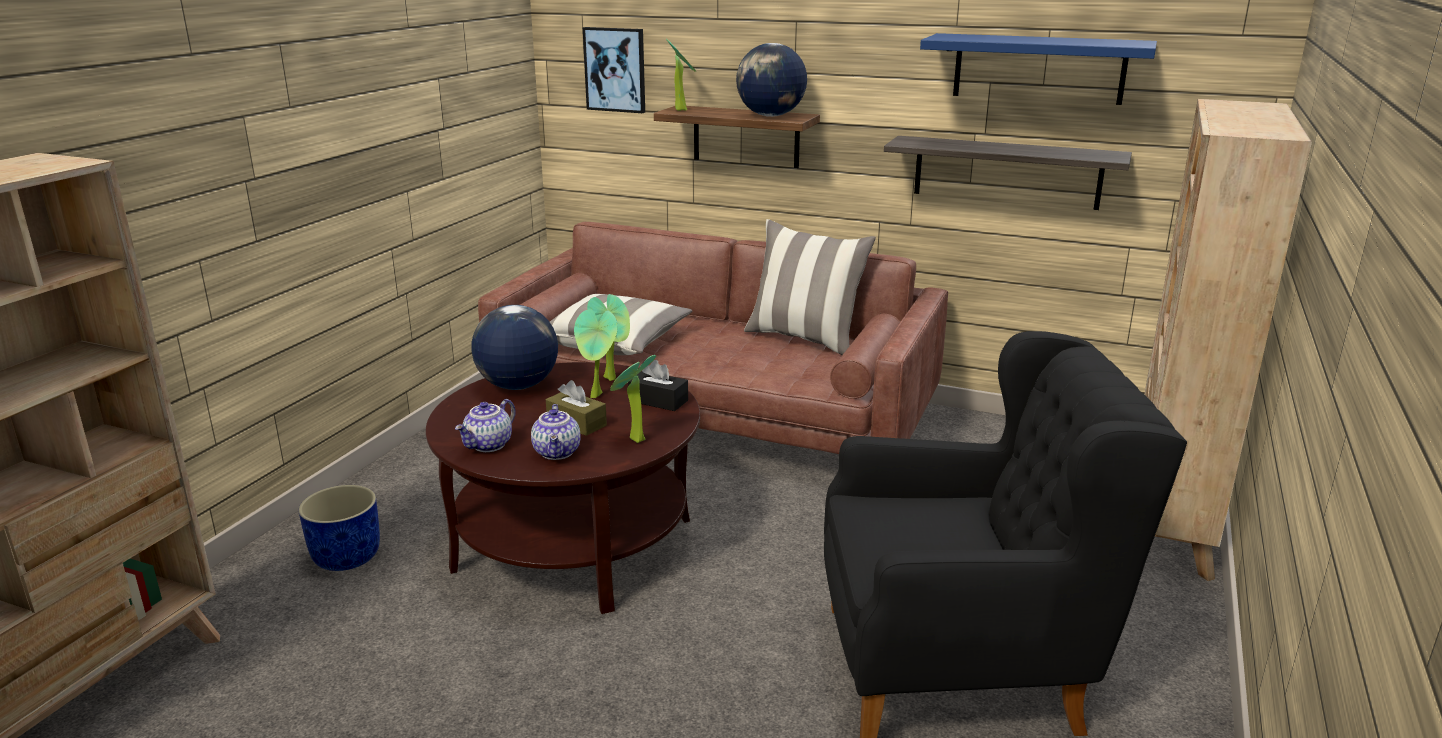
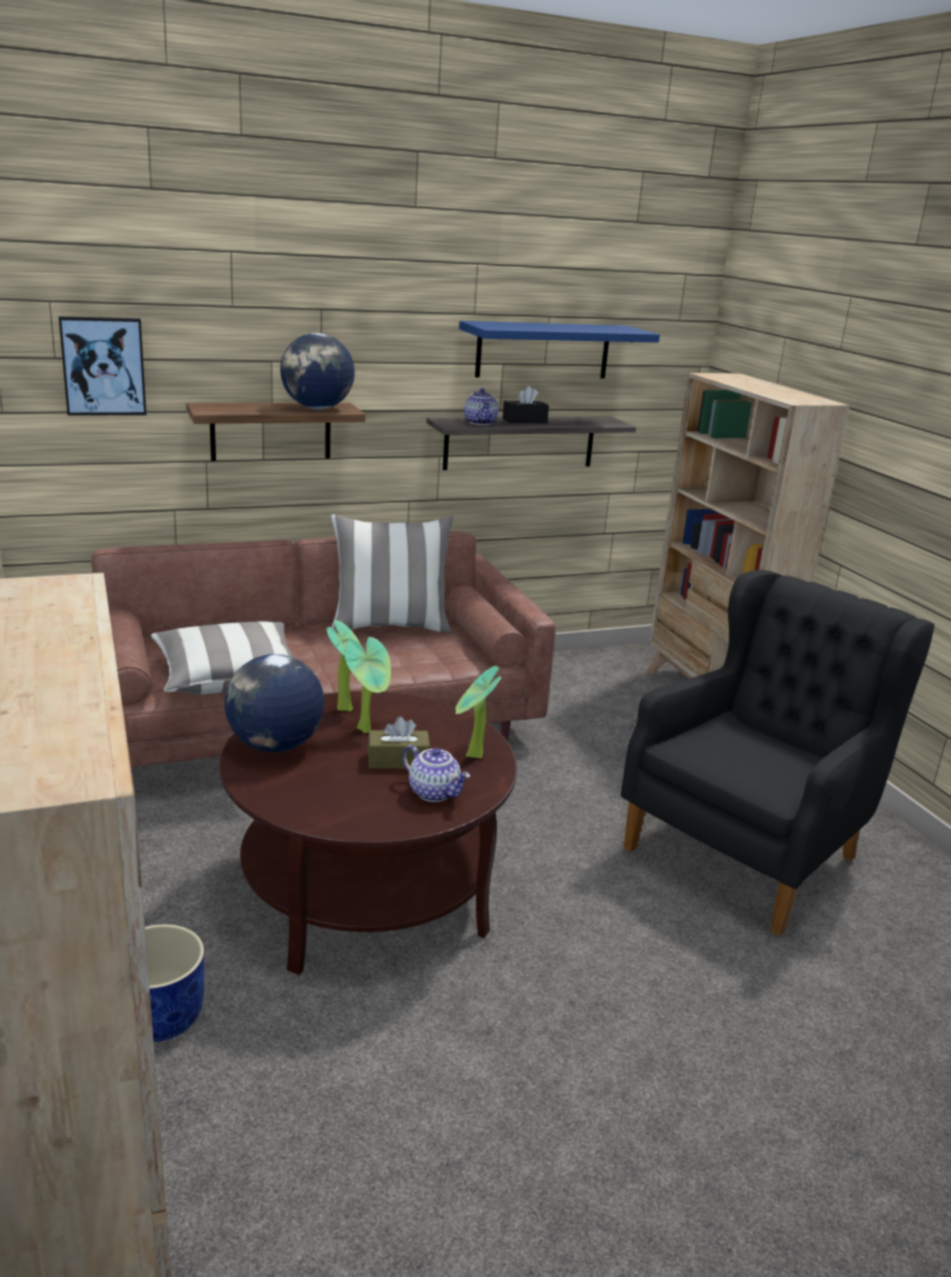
camera: 45 degrees left, 0 degrees up
teapot [455,399,516,452] -> teapot moved to [464,388,498,425]
black tissue box [628,360,688,411] -> black tissue box moved to [503,386,549,423]
potted plant [666,39,696,111] -> none

